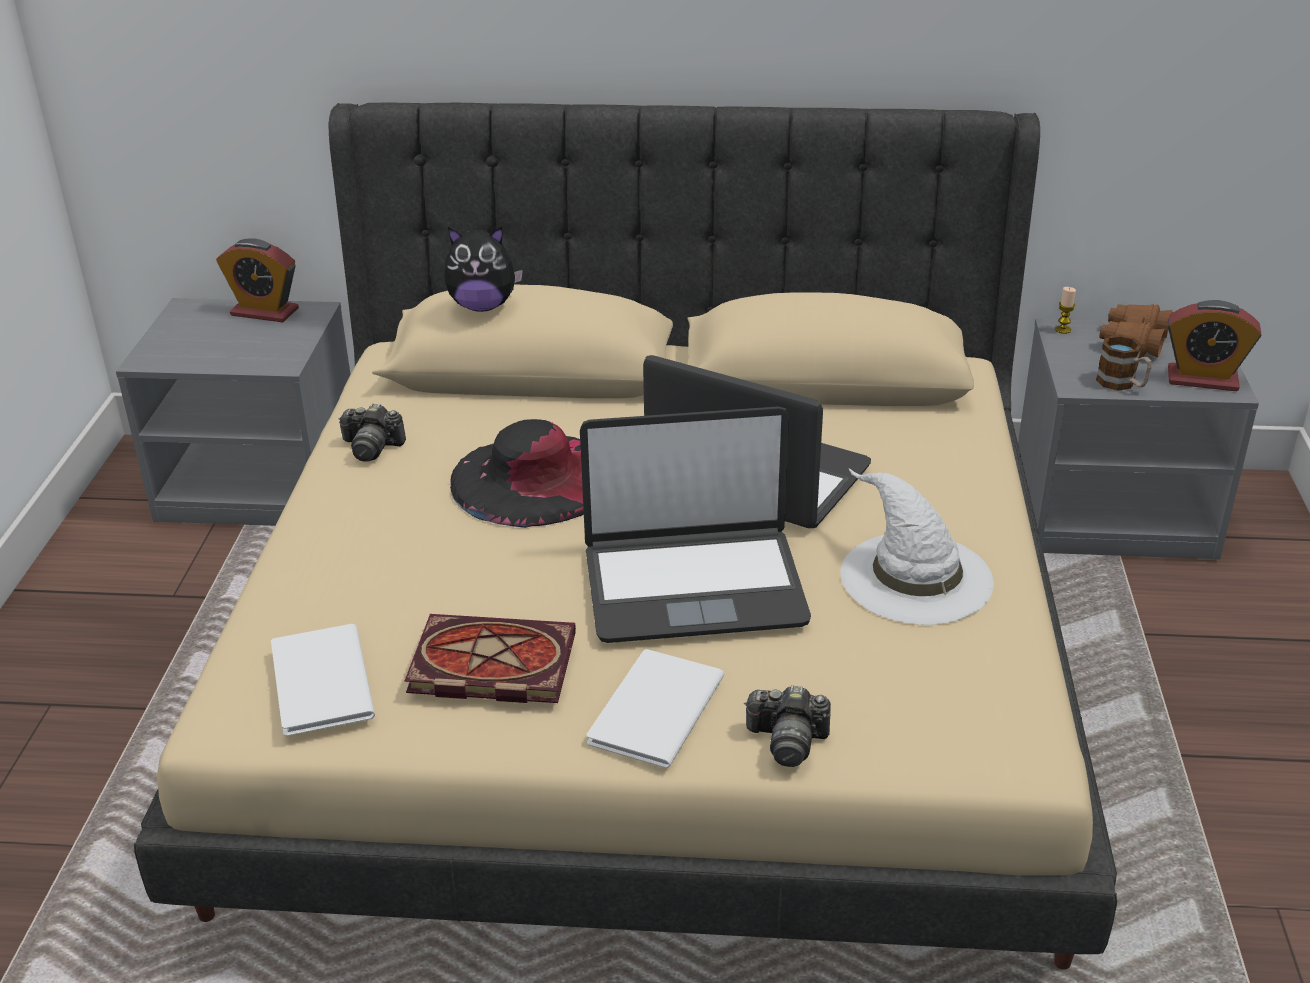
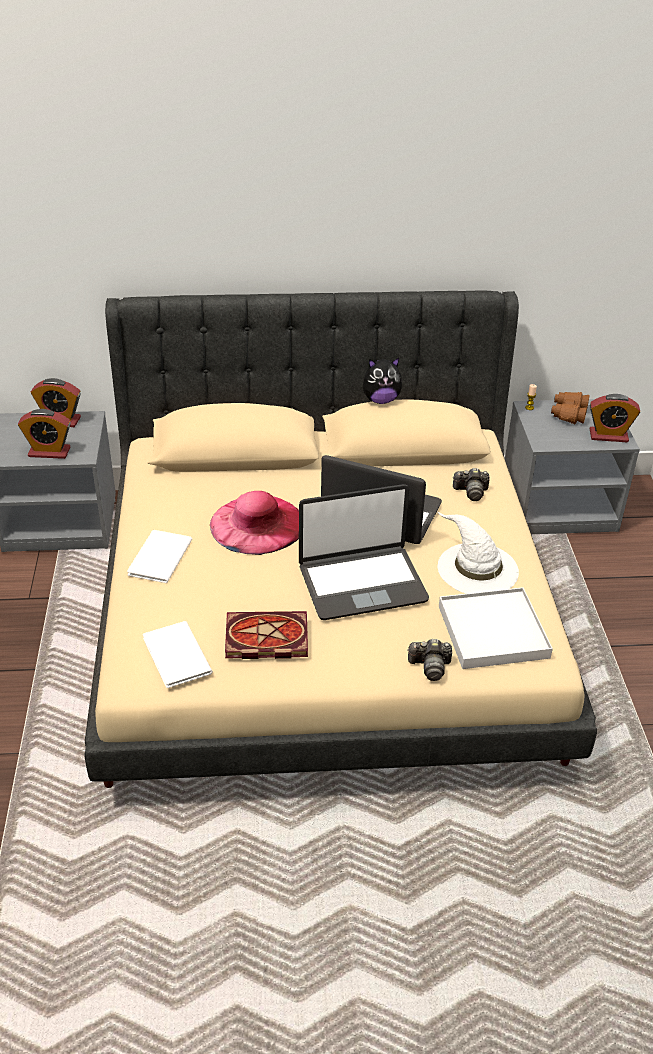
camera: 10 degrees left, 5 degrees up
camera [338,403,406,462] -> camera moved to [453,468,490,501]
plush toy [444,227,523,312] -> plush toy moved to [363,358,403,404]
black hat [450,419,584,528] -> pink hat [210,491,299,555]
white book [586,649,724,768] -> white book moved to [127,530,192,583]
mug [1096,335,1152,391] -> none
none -> alarm clock [18,409,71,459]
none -> white tray [439,587,553,669]

